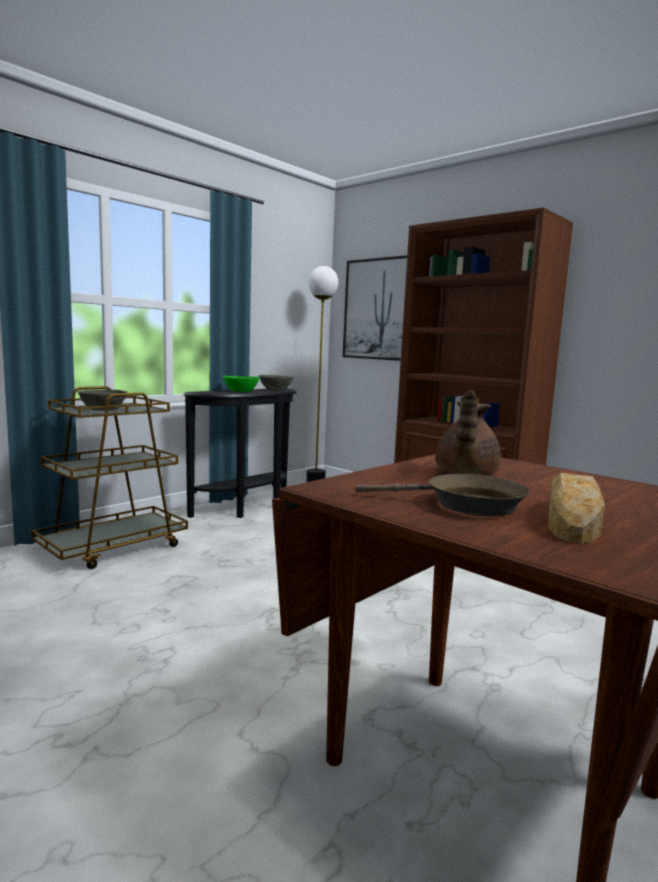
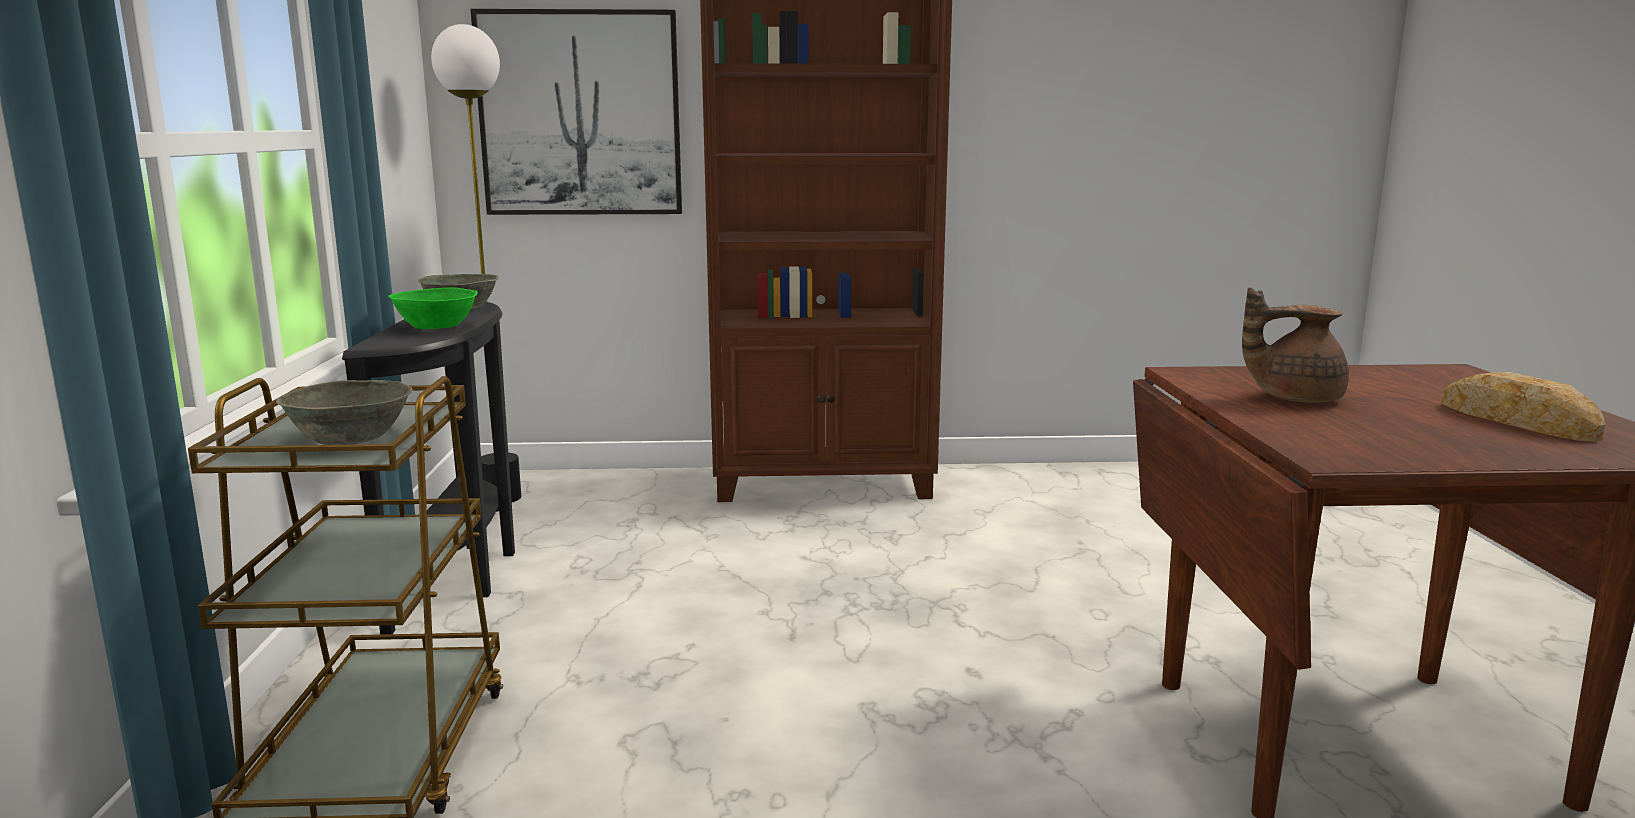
camera: 45 degrees left, 5 degrees up
brown frying pan [355,474,530,516] -> none
brown teapot [435,390,501,475] -> brown teapot turned 120 degrees clockwise [1242,288,1349,403]

